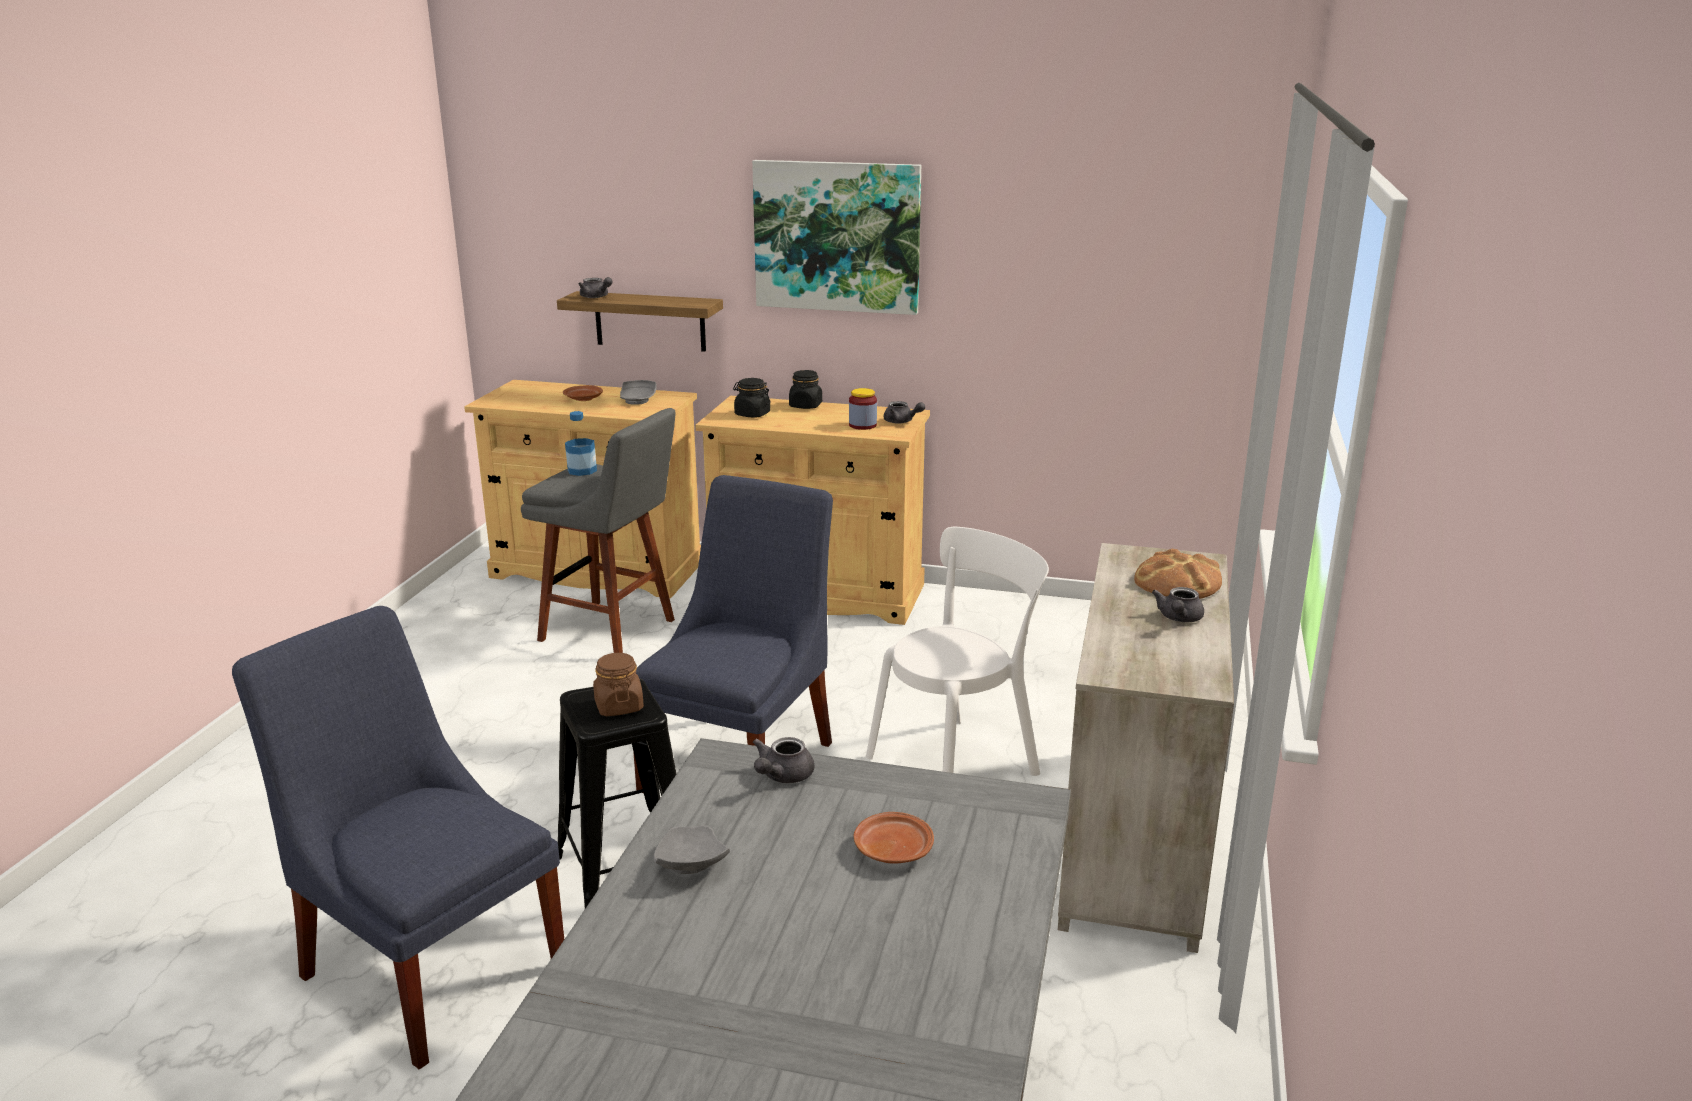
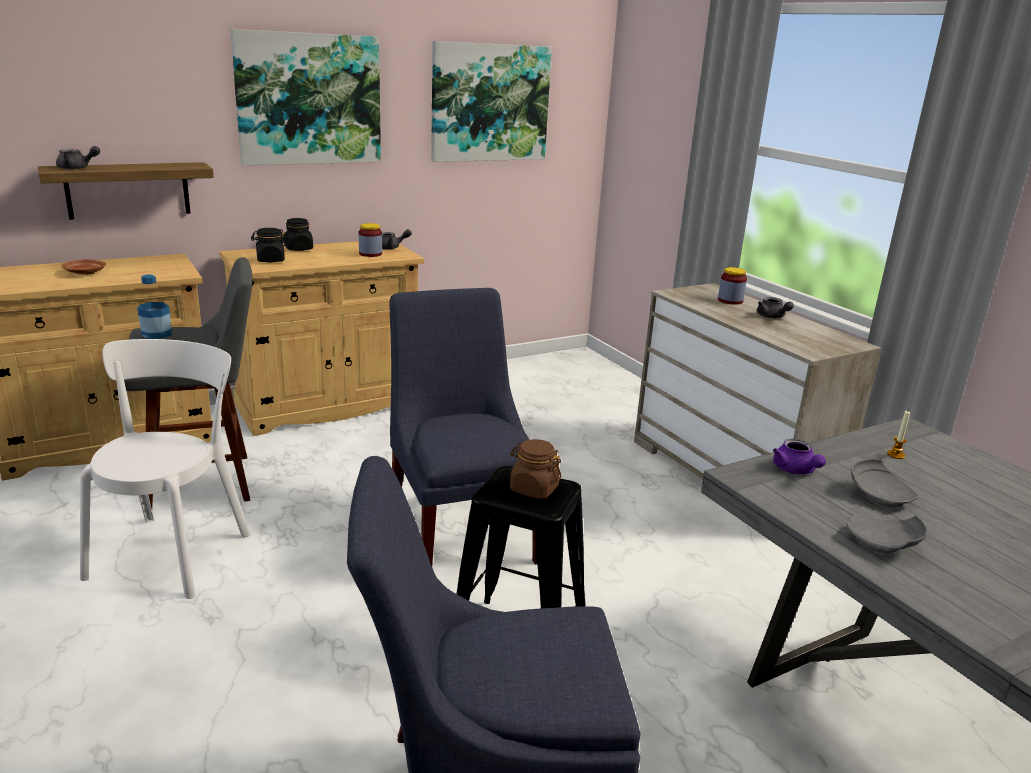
camera: 45 degrees left, 0 degrees up
grey plate [620,380,657,405] -> grey plate moved to [851,459,919,507]
grey teapot [753,737,814,783] -> purple teapot [773,439,826,474]
brown plate [853,812,934,863] -> none
white chair [866,527,1049,776] -> white chair moved to [80,339,250,599]
bread [1134,548,1222,599] -> jar [718,267,747,305]
none -> picture [431,41,552,162]
none -> candle [887,411,910,459]

